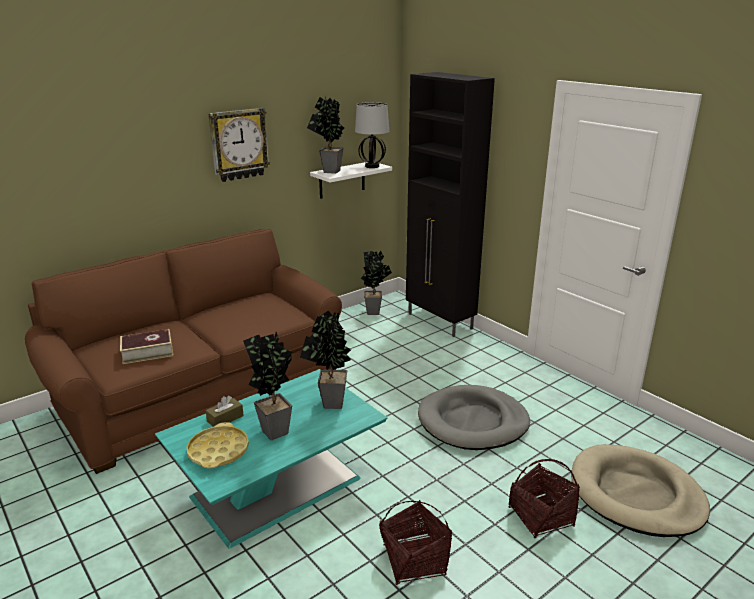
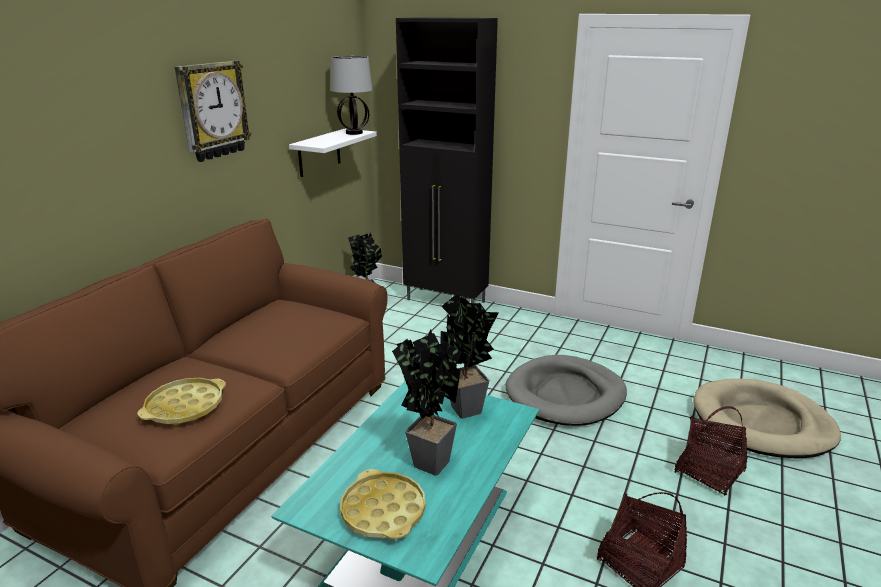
camera: 25 degrees left, 0 degrees up
book [120,329,173,364] -> yellow tray [137,378,226,425]
brown tissue box [206,396,244,427] -> none
potted plant [307,97,344,174] -> none

